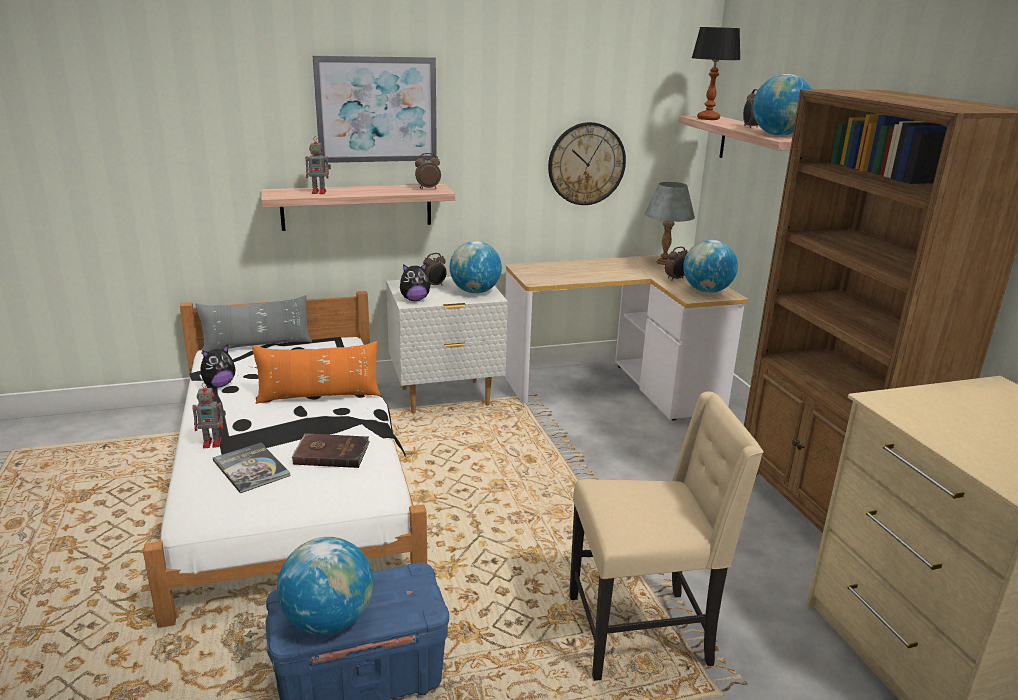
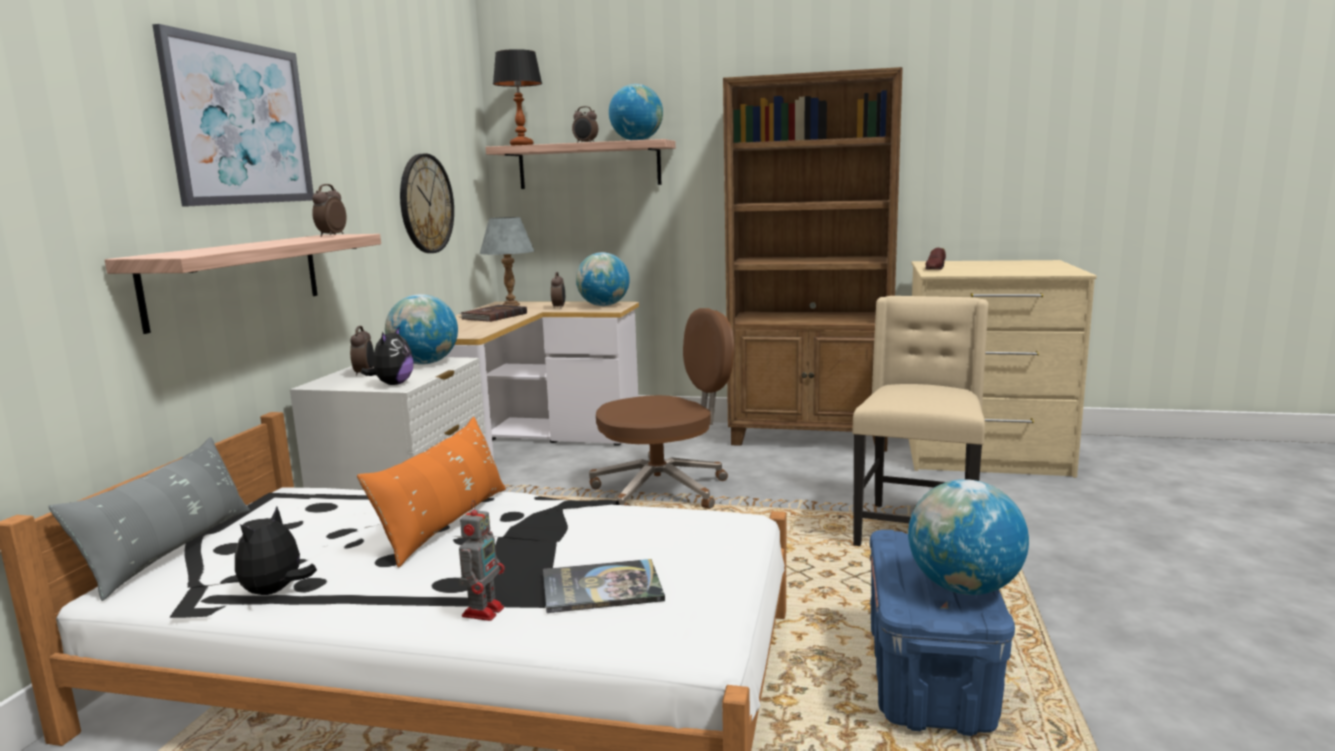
camera: 60 degrees left, 10 degrees down
plush toy [200,344,236,388] -> plush toy turned 150 degrees counterclockwise [235,506,317,595]
brown book [292,433,370,468] -> brown book moved to [459,305,527,322]
toy robot [305,136,331,194] -> none
none -> brown office chair [589,308,734,509]
none -> brown shoe [925,248,946,270]

